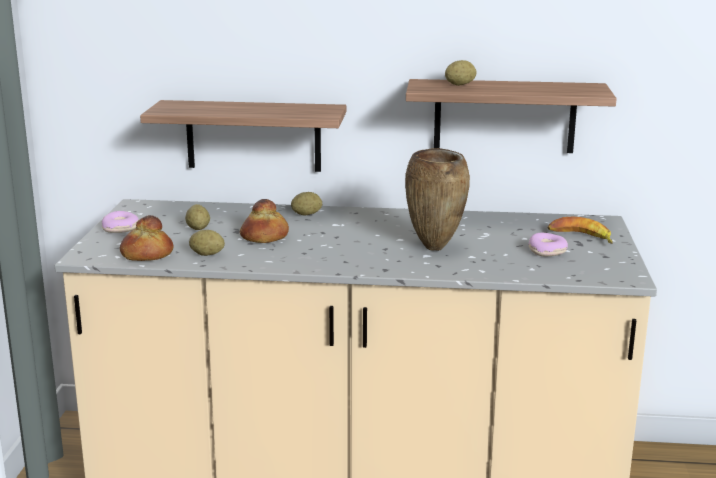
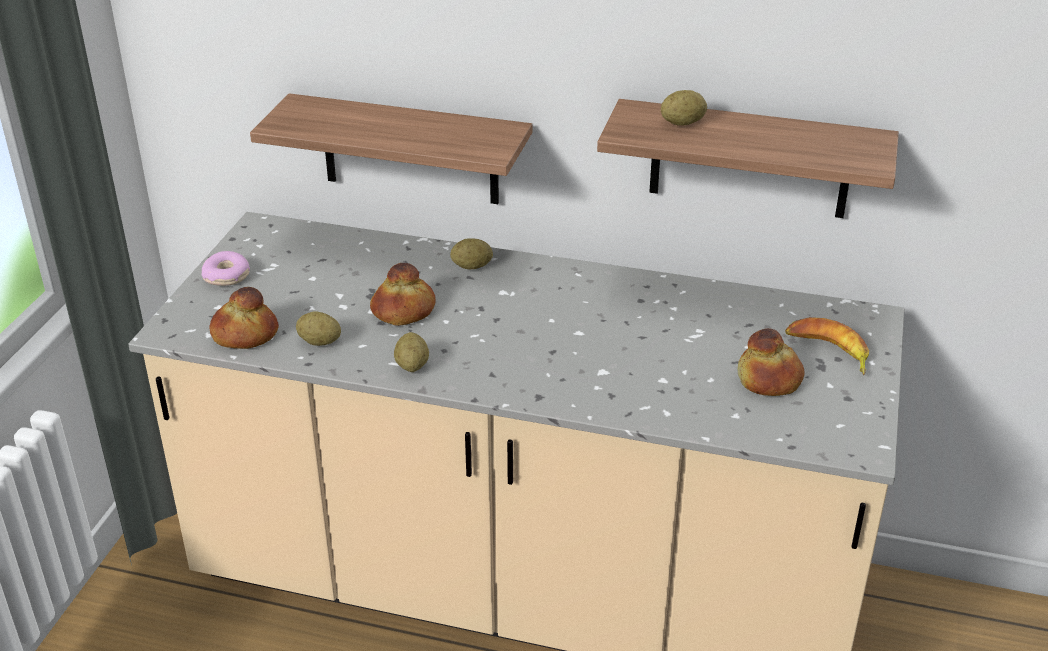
camera: 10 degrees right, 15 degrees up
potato [185,204,210,230] -> potato moved to [394,332,429,372]
brown vase [405,148,470,251] -> none
donut [528,233,568,256] -> bread [738,328,805,396]

